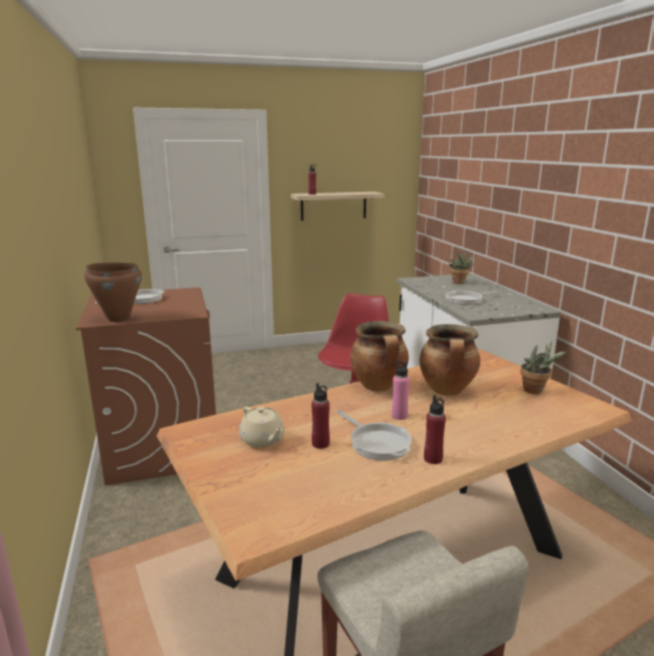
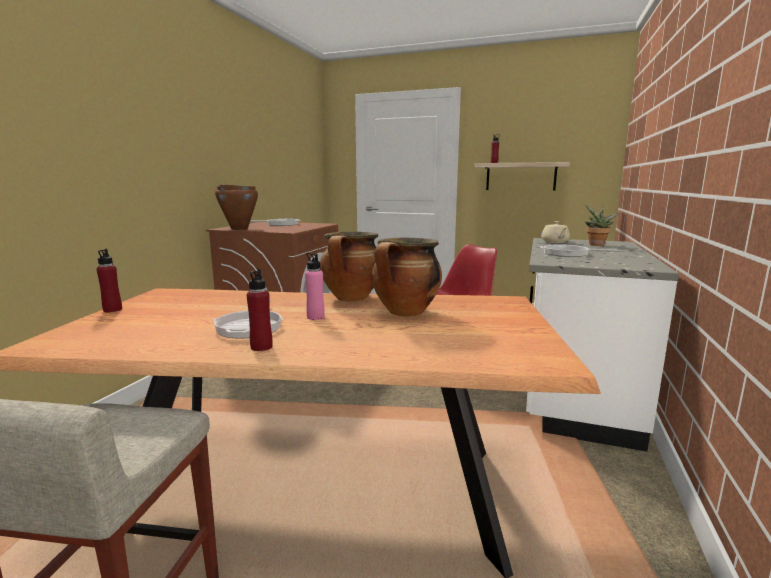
camera: 35 degrees right, 5 degrees down
beige teapot [239,407,285,448] -> beige teapot moved to [541,221,570,243]
red bottle [312,383,330,449] -> red bottle moved to [97,249,122,312]
potted plant [520,342,566,394] -> none

